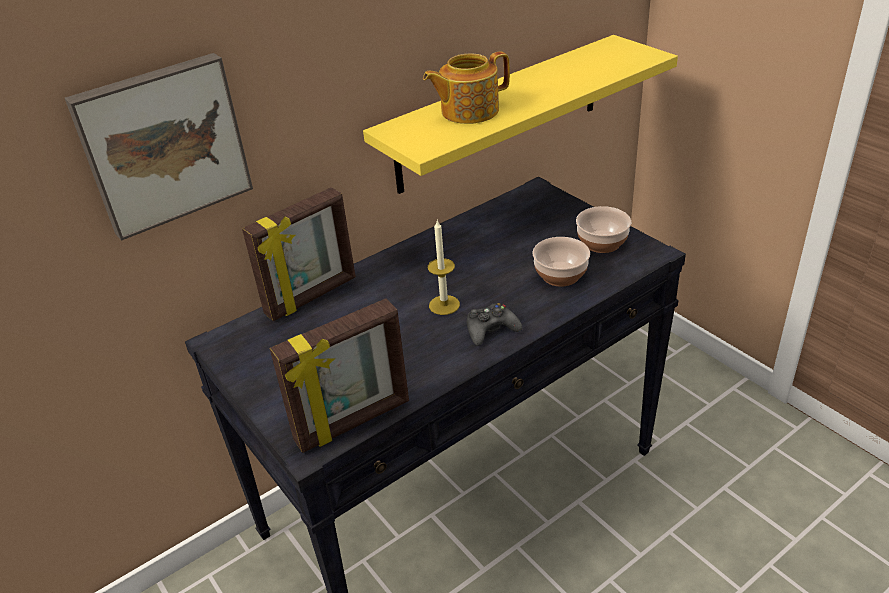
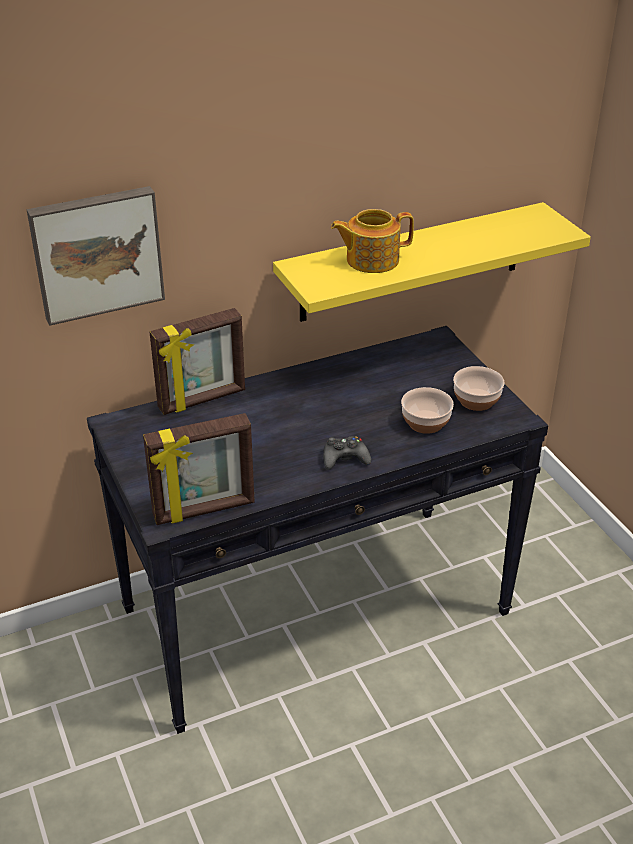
camera: 10 degrees right, 0 degrees up
candle [428,220,460,315] -> none

